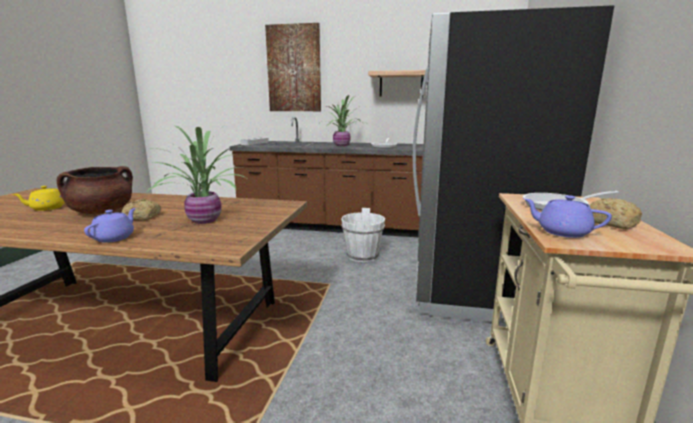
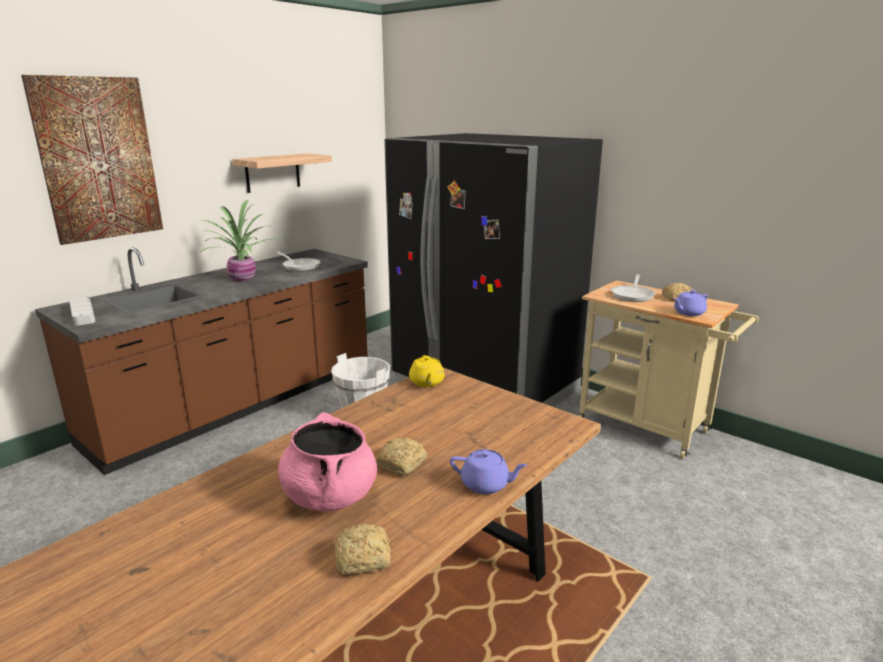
camera: 60 degrees left, 5 degrees up
yellow teapot [12,186,65,211] -> yellow teapot moved to [409,355,445,387]
brown cooking pot [57,166,133,214] -> pink cooking pot [278,412,377,511]
purple teapot [84,208,136,243] -> purple teapot turned 150 degrees clockwise [450,449,528,494]
potted plant [148,126,250,224] -> none
none -> bread [334,524,391,575]

